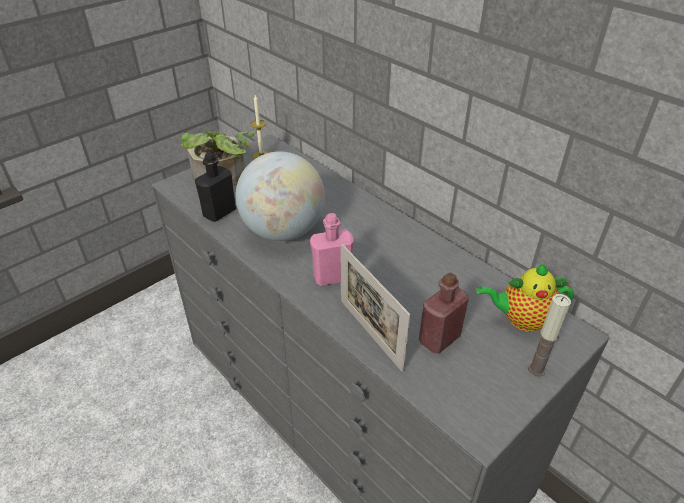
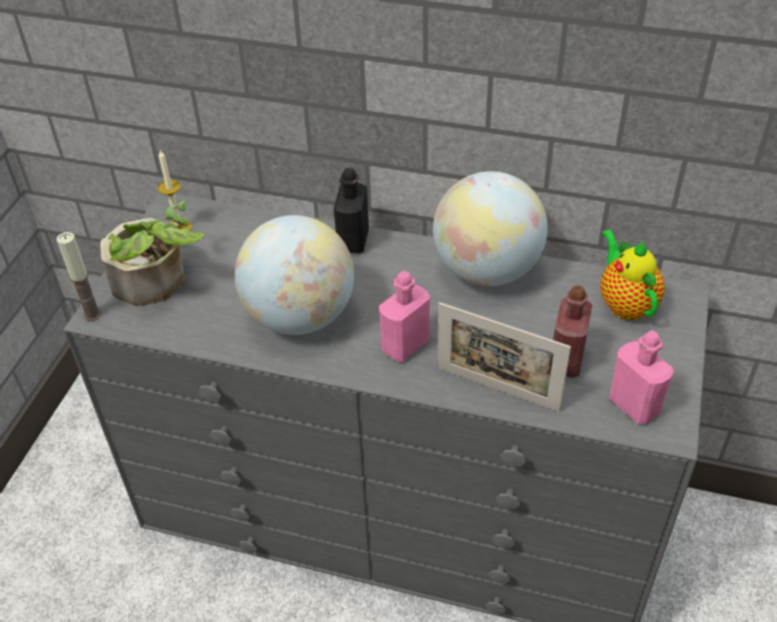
camera: 30 degrees left, 5 degrees up
black bottle [195,152,236,222] -> black bottle moved to [334,168,369,254]
teapot [477,263,574,332] -> teapot turned 105 degrees clockwise [601,229,665,321]
candle [528,294,571,376] -> candle moved to [56,232,102,321]
none -> globe [433,171,548,286]
none -> pink bottle [609,330,674,424]

